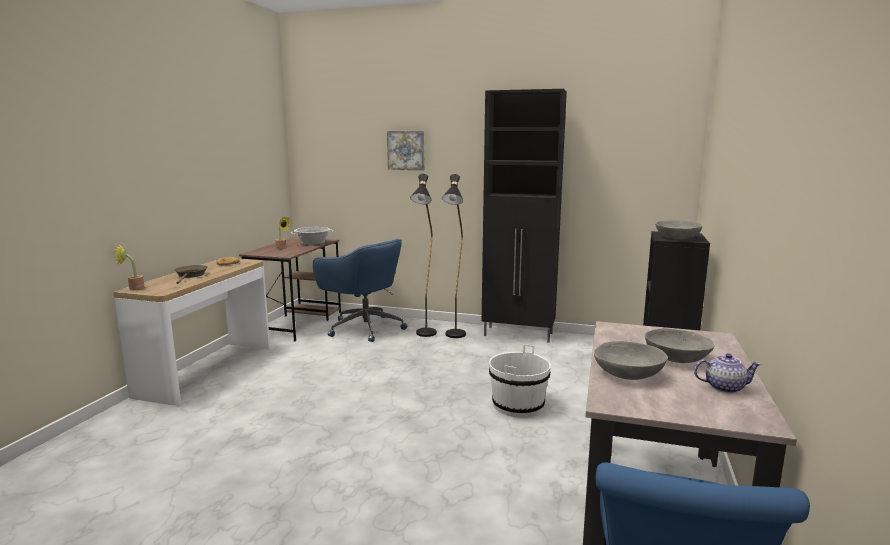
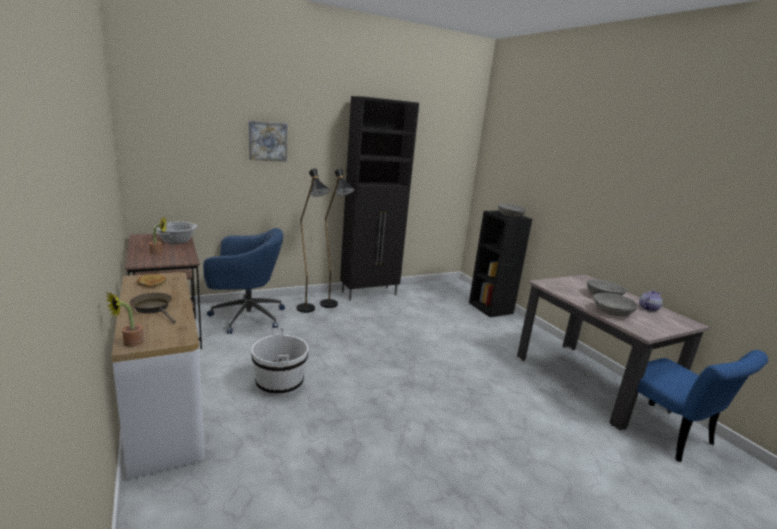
camera: 45 degrees left, 5 degrees up
white bucket [489,344,551,417] -> white bucket moved to [251,328,308,397]

